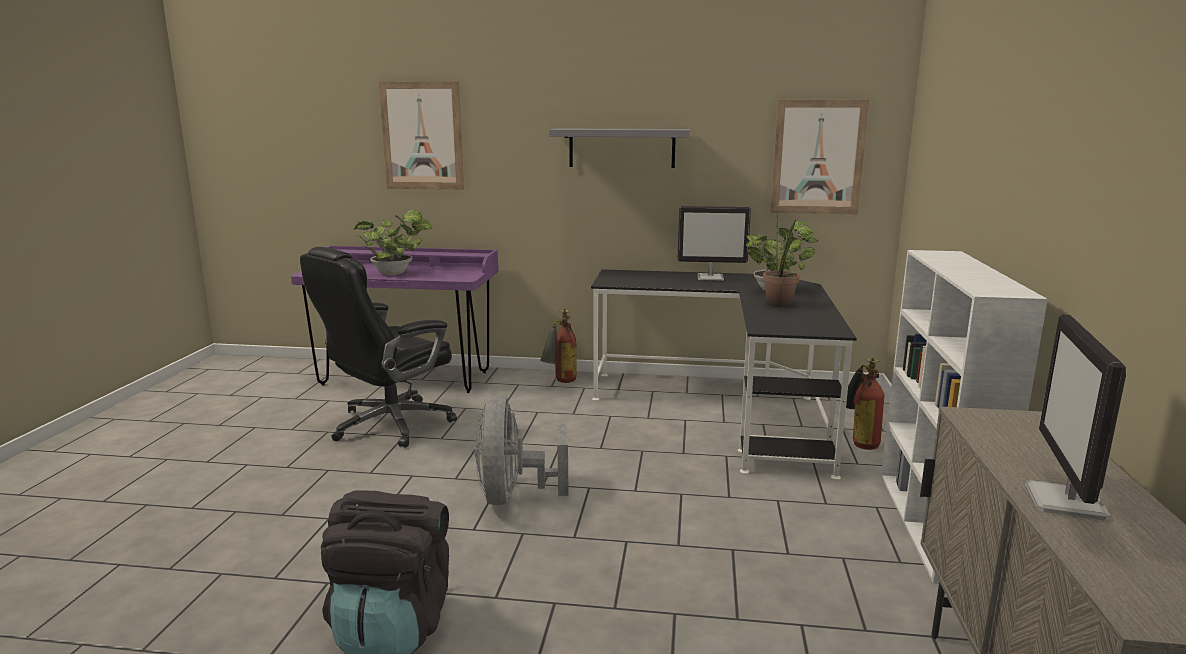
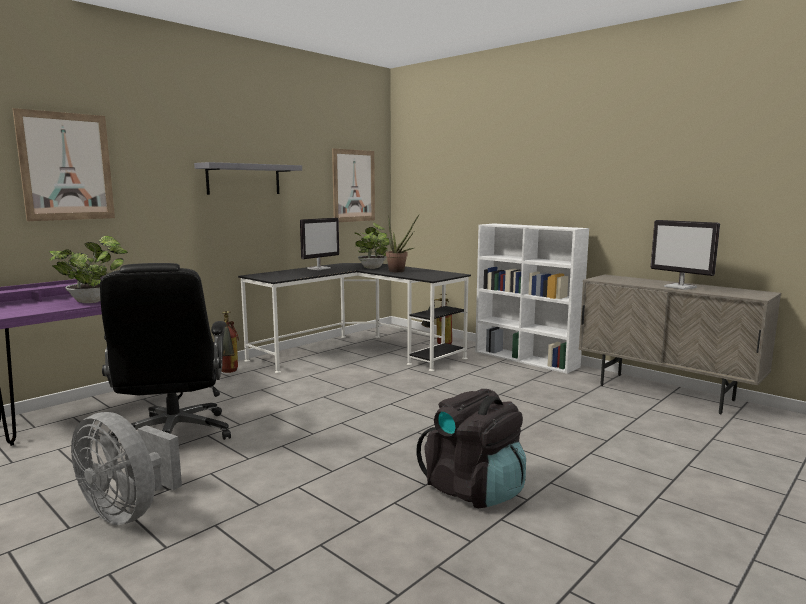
camera: 55 degrees left, 5 degrees down
grey fan [474,396,569,506] -> grey fan moved to [71,412,182,525]

